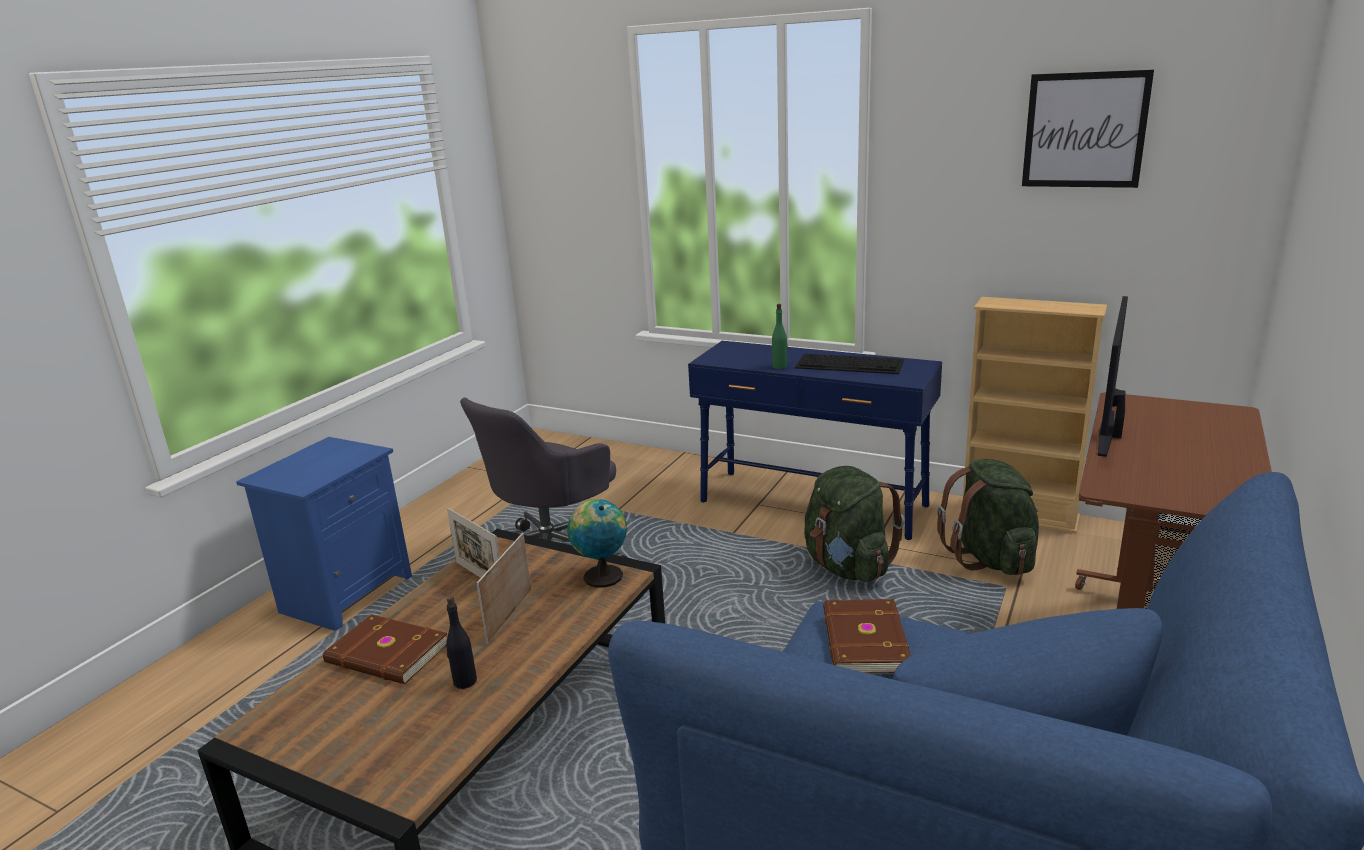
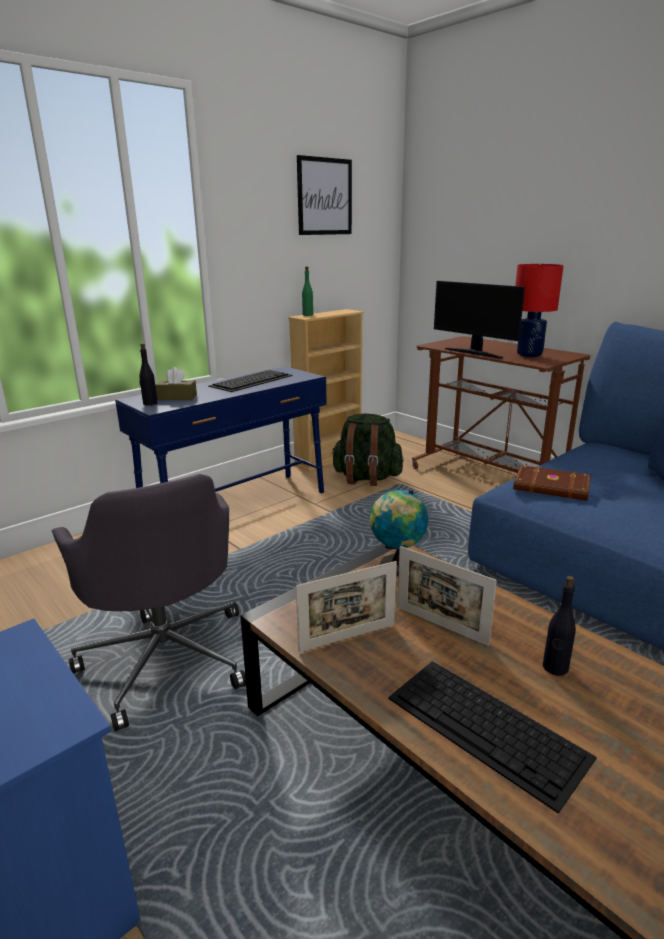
camera: 70 degrees left, 0 degrees up
brown book [323,614,447,684] -> keyboard [388,661,597,814]
green bottle [772,304,788,369] -> green bottle moved to [302,266,313,316]
green backpack [804,466,904,582] -> none
none -> black bottle [139,343,158,406]
none -> brown tissue box [155,367,197,400]
none -> red table lamp [515,264,564,357]

